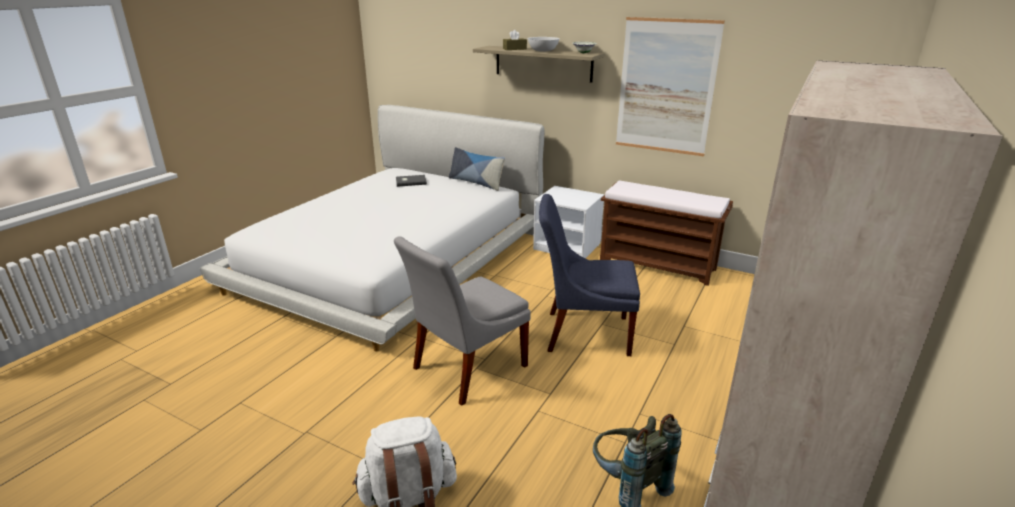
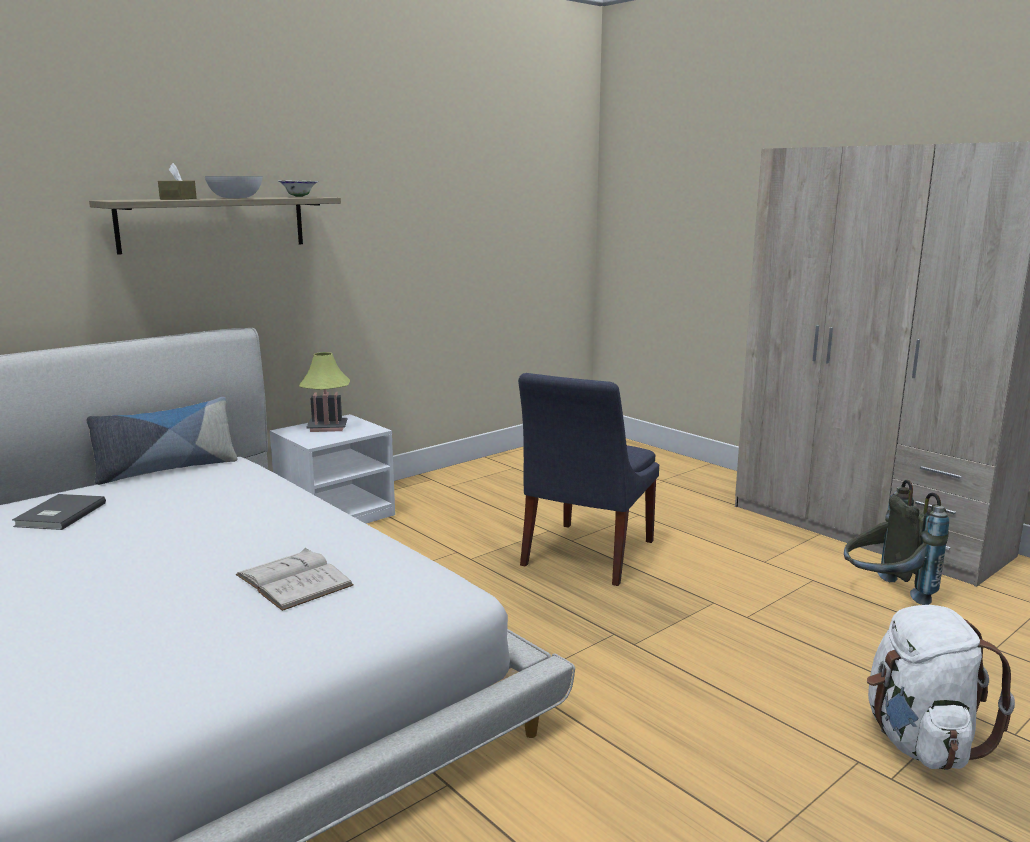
camera: 70 degrees left, 10 degrees down
grey chair [394,236,531,406] -> none
brown bench [600,180,733,286] -> none
picture [616,17,725,156] -> none
none -> white book [236,548,354,611]
none -> table lamp [299,352,350,432]

